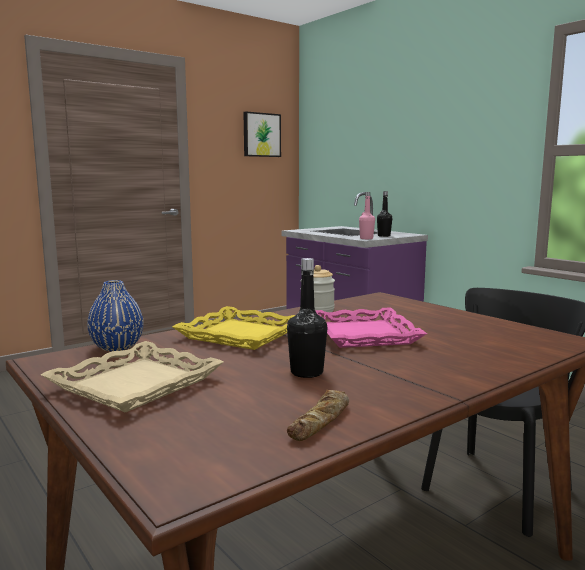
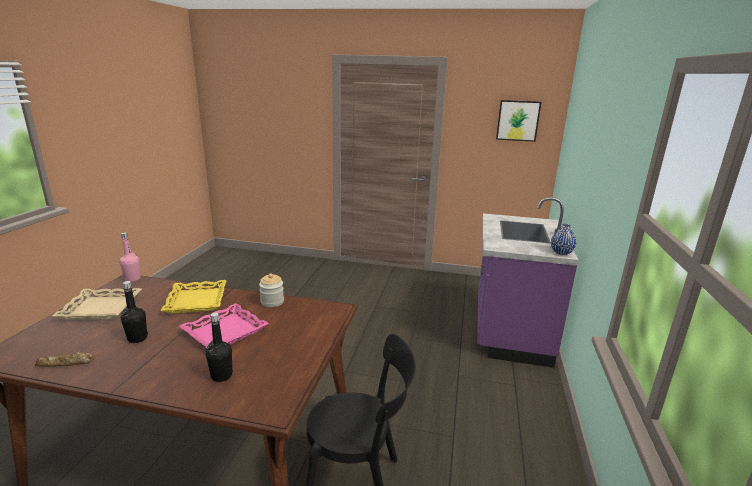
camera: 50 degrees right, 10 degrees up
blue vase [87,280,144,351] -> blue vase moved to [551,224,576,255]
pink bottle [359,192,375,239] -> pink bottle moved to [119,232,140,282]
black bottle [377,191,392,237] -> black bottle moved to [206,312,233,382]

